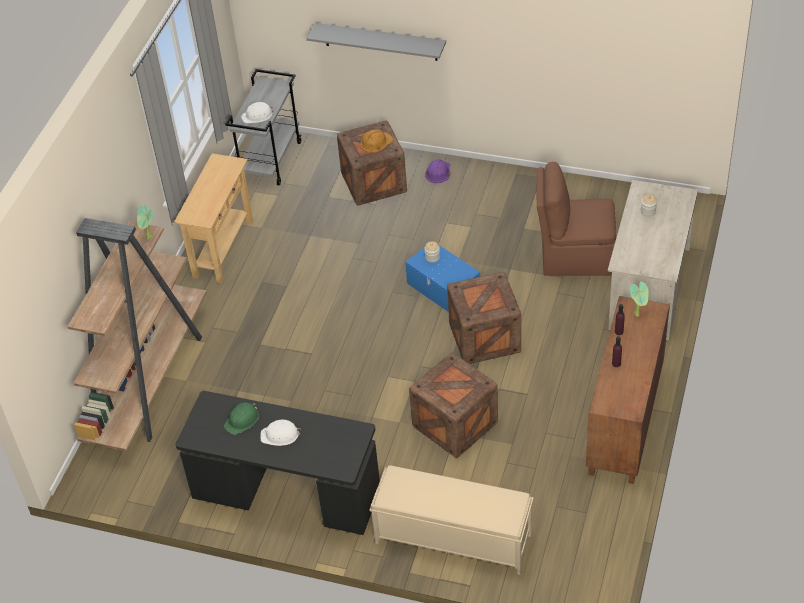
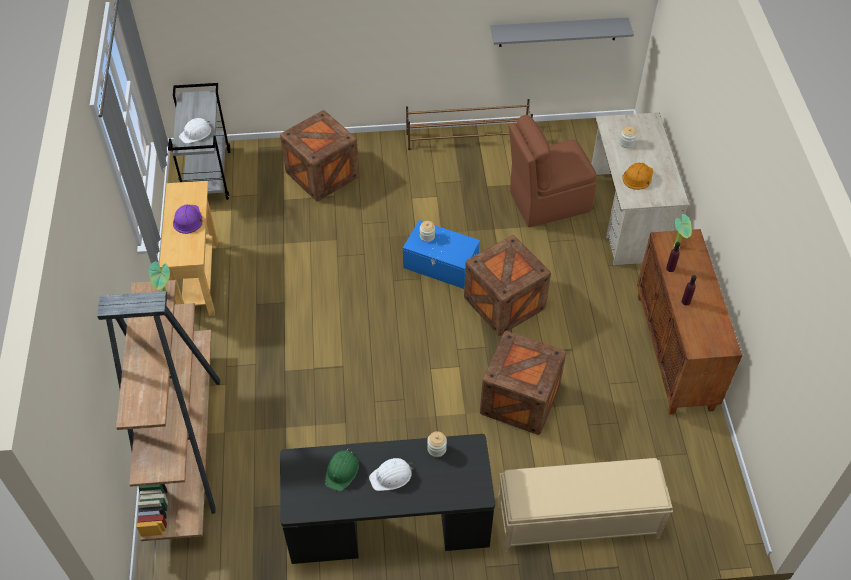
camera: 25 degrees left, 5 degrees up
grey shelf [307,23,446,61] -> grey shelf moved to [490,17,634,47]
orange hard hat [360,129,393,153] -> orange hard hat moved to [622,163,654,190]
purple hard hat [425,159,450,183] -> purple hard hat moved to [173,205,202,234]
none -> brown shoe rack [406,99,533,150]
none -> jar [427,431,447,457]

